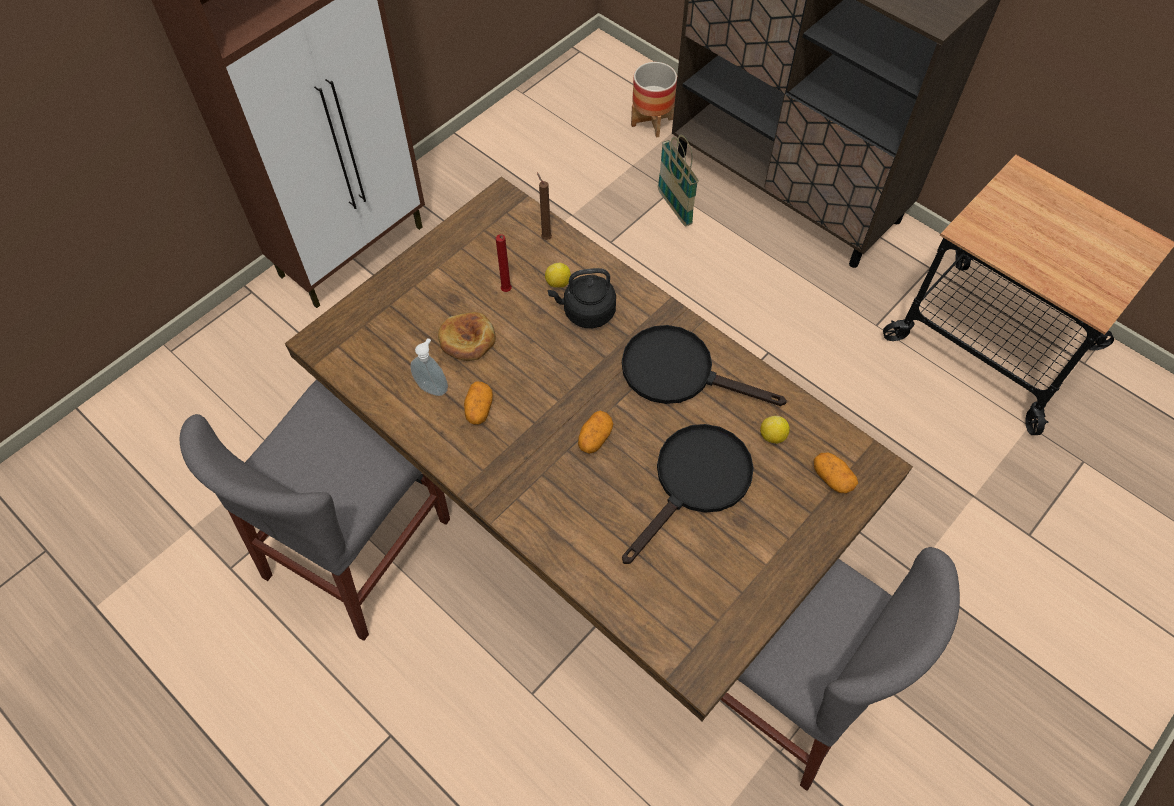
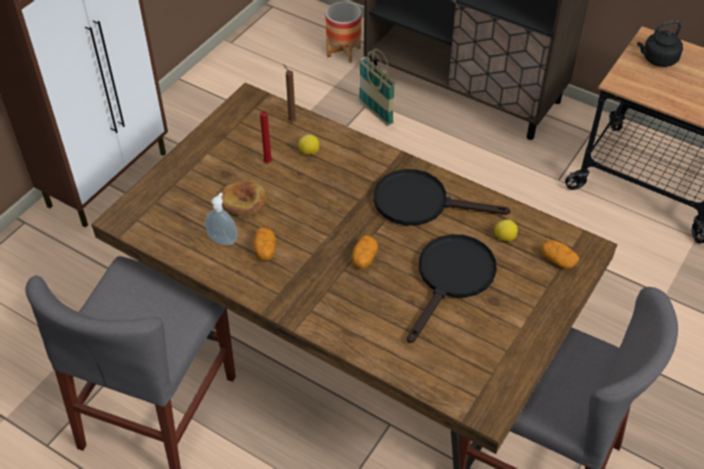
camera: 10 degrees left, 10 degrees down
black kettle [548,268,616,328] -> black kettle moved to [637,20,683,67]

